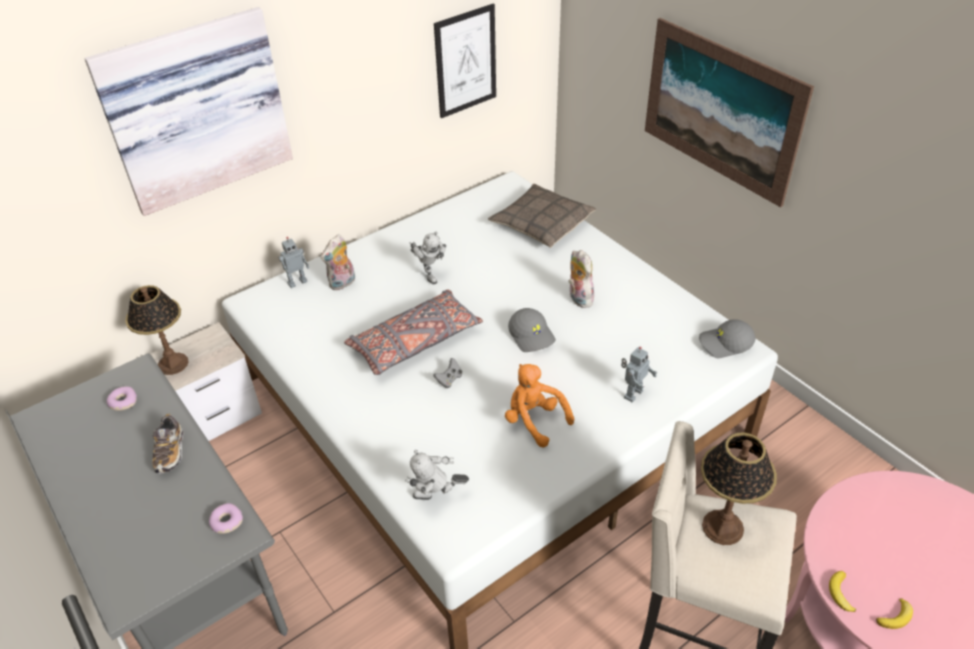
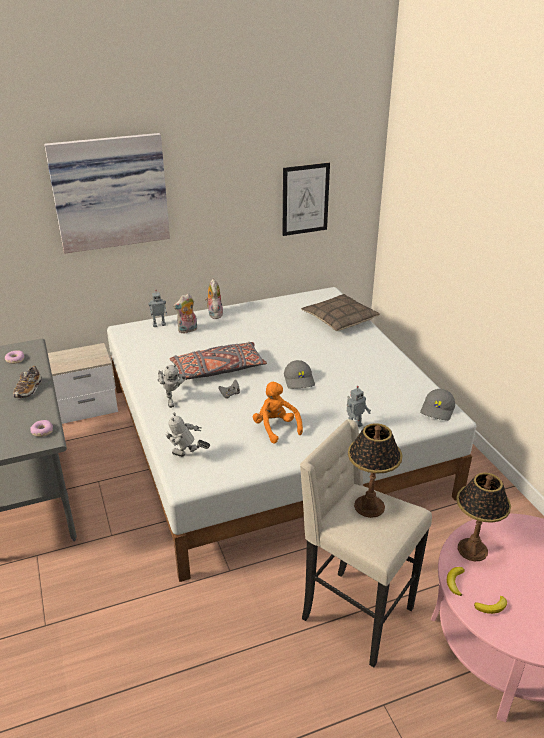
camera: 15 degrees right, 10 degrees down
table lamp [125,285,189,375] -> table lamp moved to [456,473,511,561]
toy robot [409,232,446,284] -> toy robot moved to [158,364,186,408]
plush toy [568,250,594,308] -> plush toy moved to [205,279,223,319]
picture [645,18,814,207] -> none
grey cap [699,319,755,358] -> grey cap turned 75 degrees counterclockwise [420,389,455,421]

